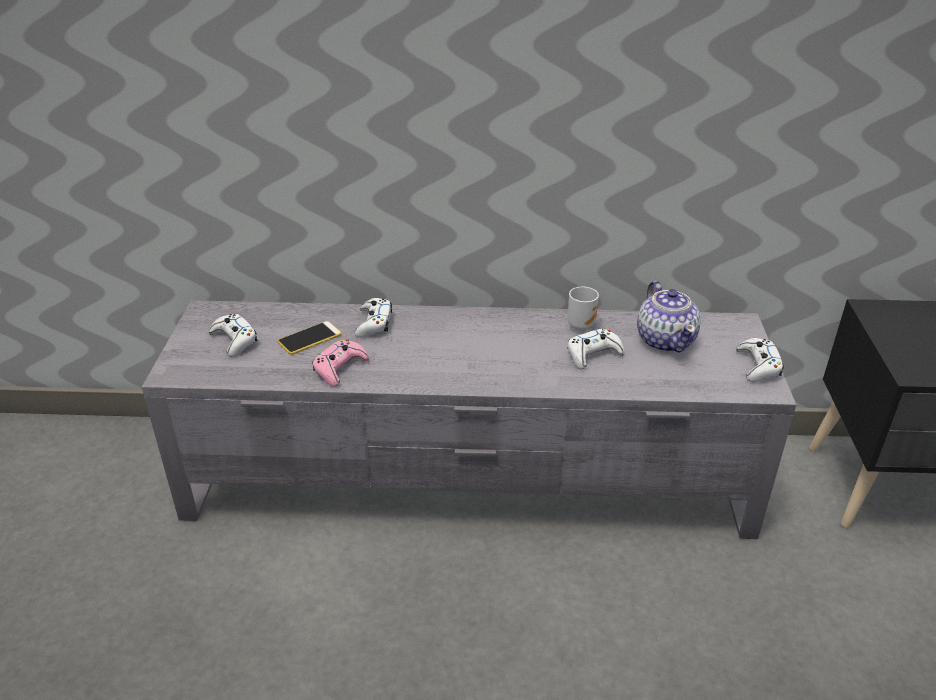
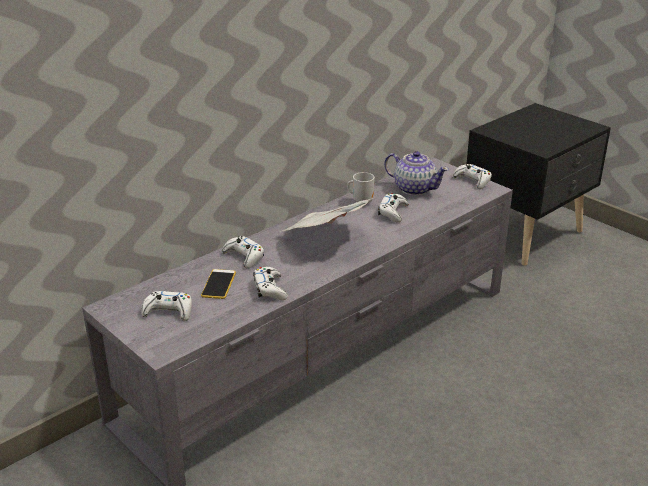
camera: 45 degrees left, 5 degrees down
pink game controller [312,339,369,387] -> white game controller [253,267,288,300]
none -> newspaper [280,198,373,232]

